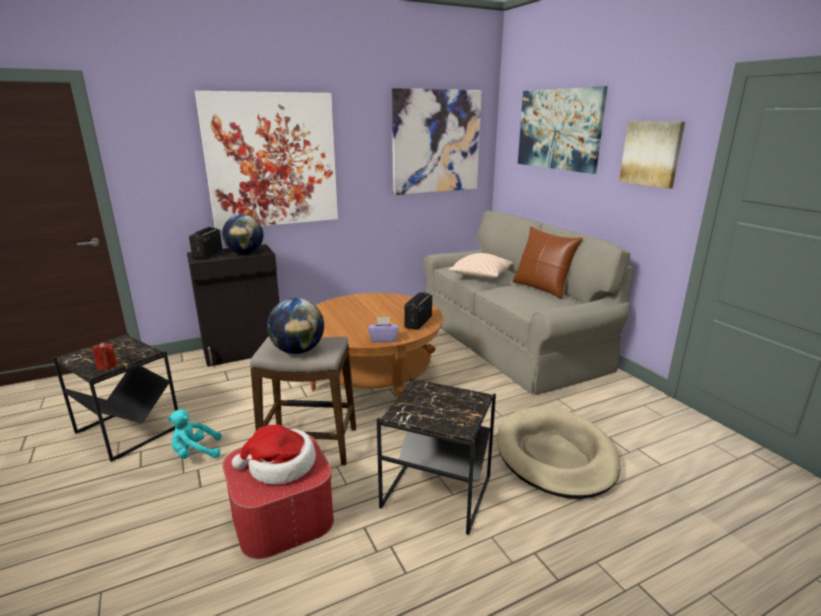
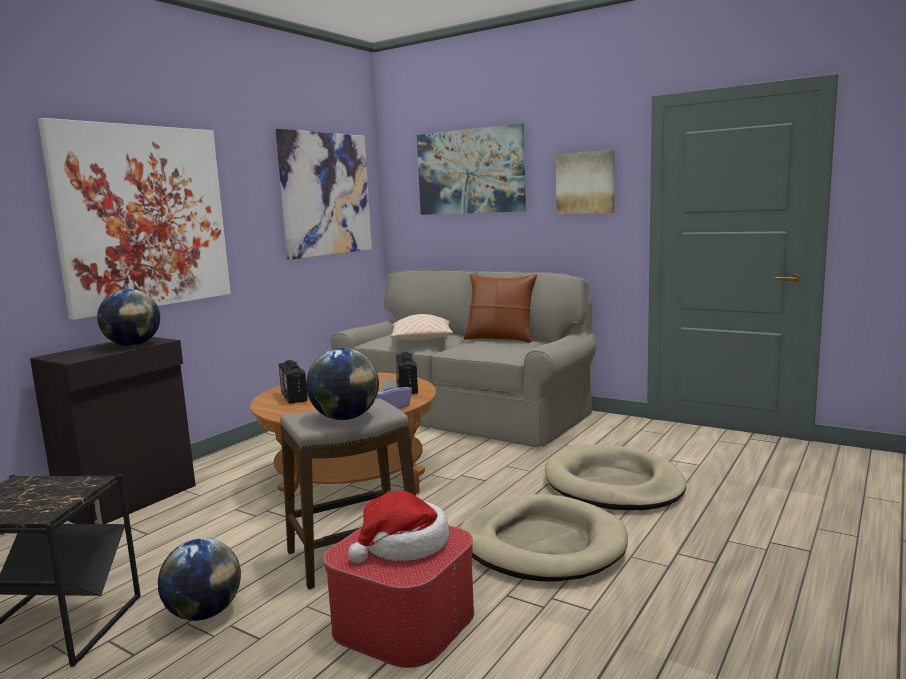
camera: 30 degrees left, 10 degrees down
red candle [92,342,117,370] -> none
turquoise plush toy [167,410,221,459] -> globe [158,538,241,621]
radio [189,227,222,259] -> radio moved to [279,360,308,404]
black side table [377,377,496,535] -> beige dog bed [460,494,628,581]

